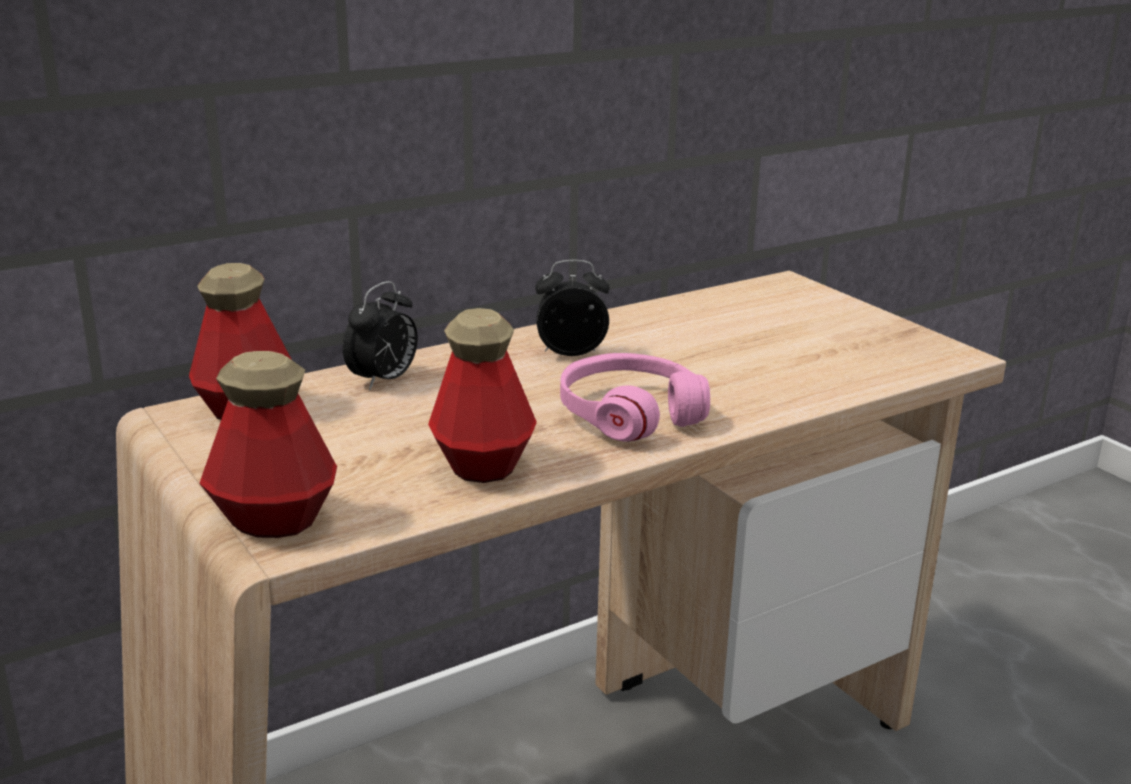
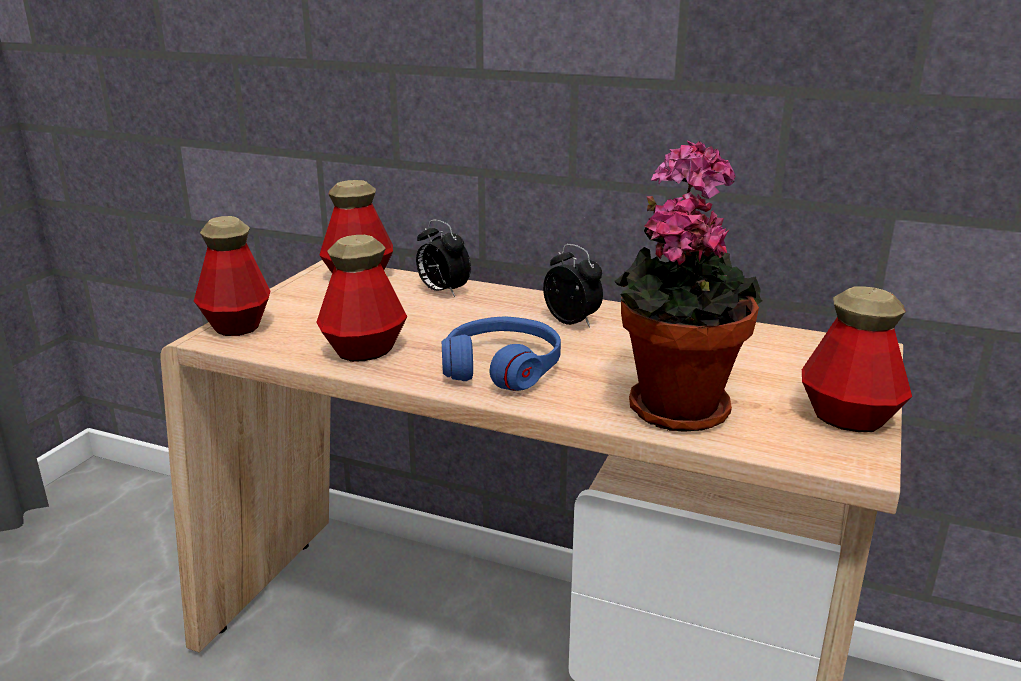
camera: 55 degrees right, 0 degrees up
alarm clock [343,281,418,391] -> alarm clock turned 45 degrees clockwise [416,220,471,297]
pink headphones [560,353,710,442] -> blue headphones [442,317,561,391]
none -> potted plant [614,141,763,432]
none -> bottle [802,286,912,432]

